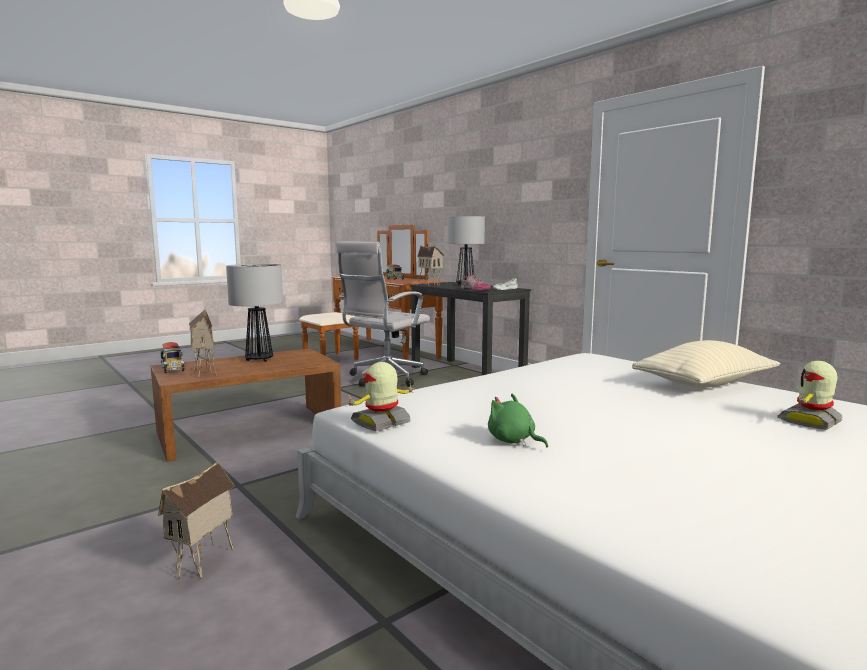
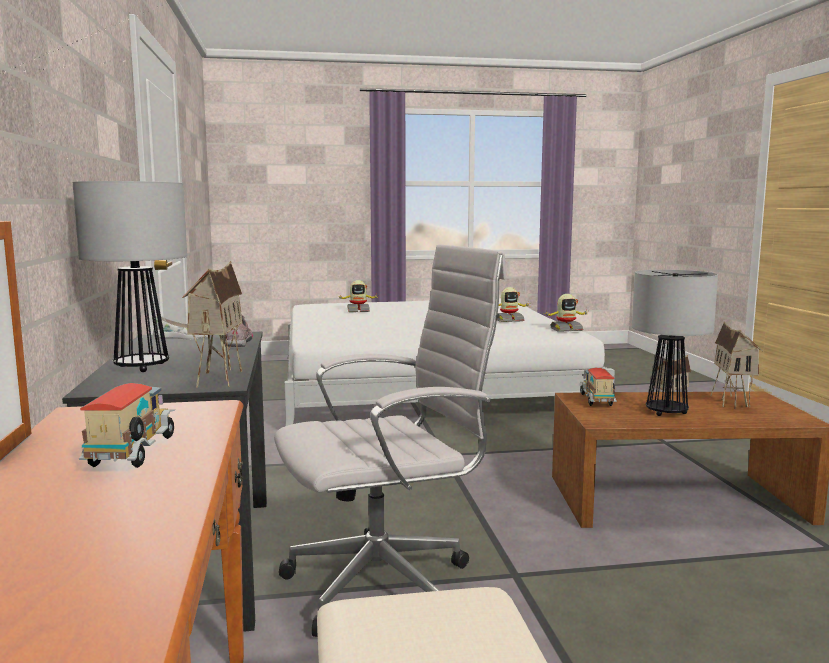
camera: 150 degrees left, 0 degrees up
toy truck [161,342,184,373] -> toy truck moved to [580,368,617,406]
green plush toy [488,394,548,447] -> toy robot [497,287,530,322]
beige pillow [632,340,780,388] -> none

